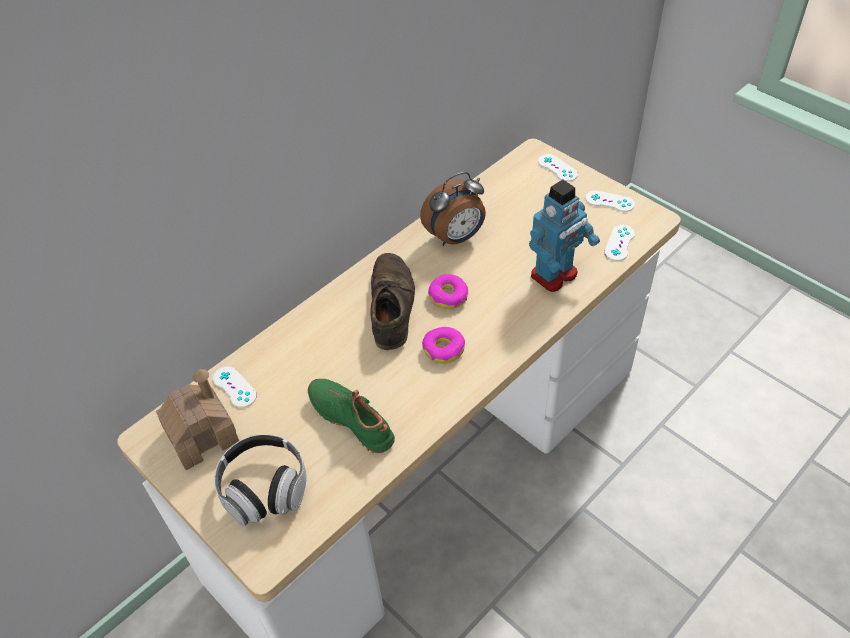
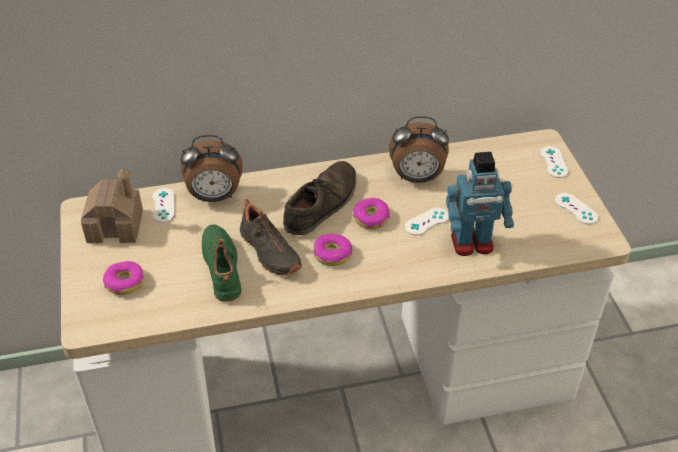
camera: 30 degrees right, 5 degrees down
headphones [214,434,306,526] -> donut [103,261,144,295]
white game controller [604,225,635,261] -> white game controller moved to [405,208,449,235]
none -> alarm clock [180,135,243,202]
none -> black shoe [240,199,302,275]

